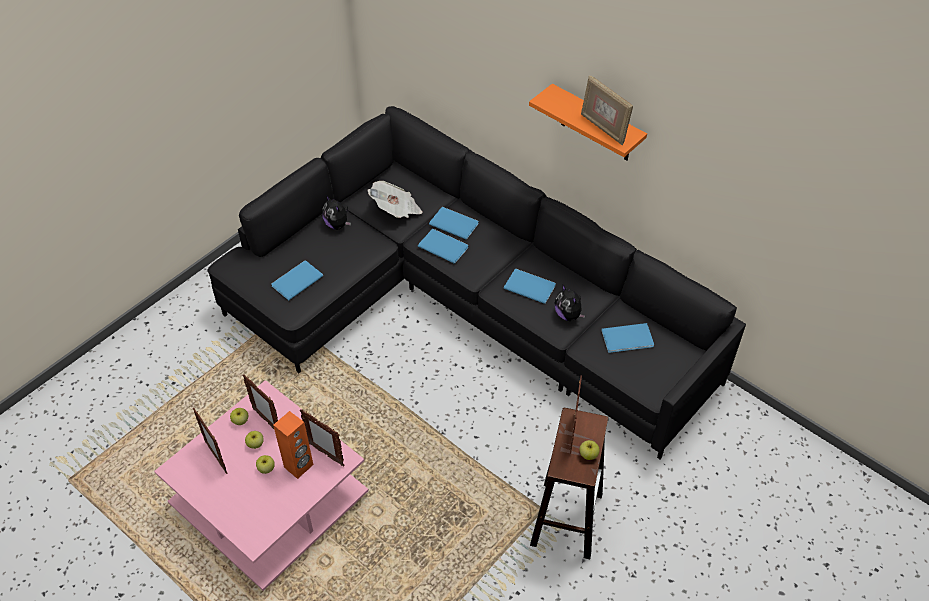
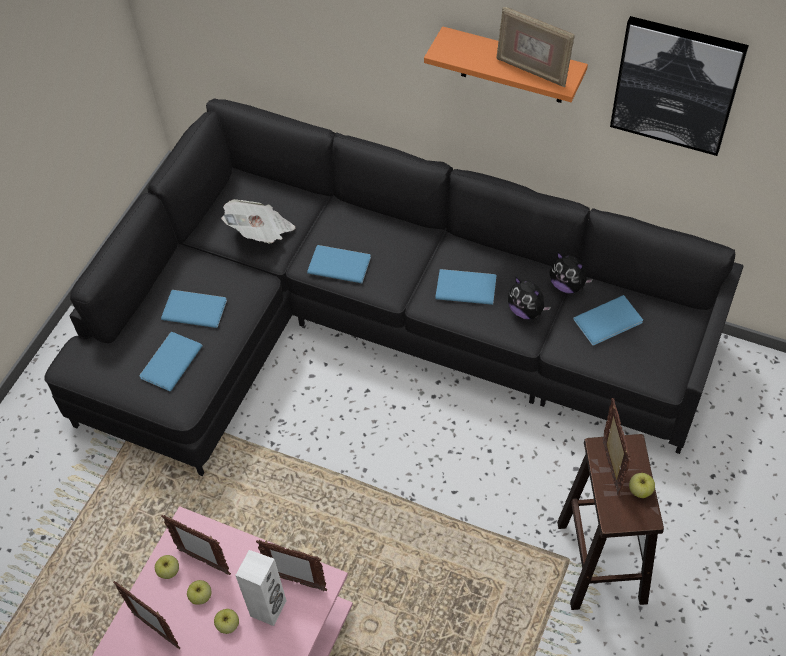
camera: 15 degrees left, 5 degrees up
orange speaker [273,411,313,479] -> white speaker [235,550,287,626]
plush toy [322,195,351,230] -> plush toy moved to [549,252,593,294]
blue book [429,207,479,240] -> blue book moved to [161,290,227,328]
none -> picture [610,16,749,156]

